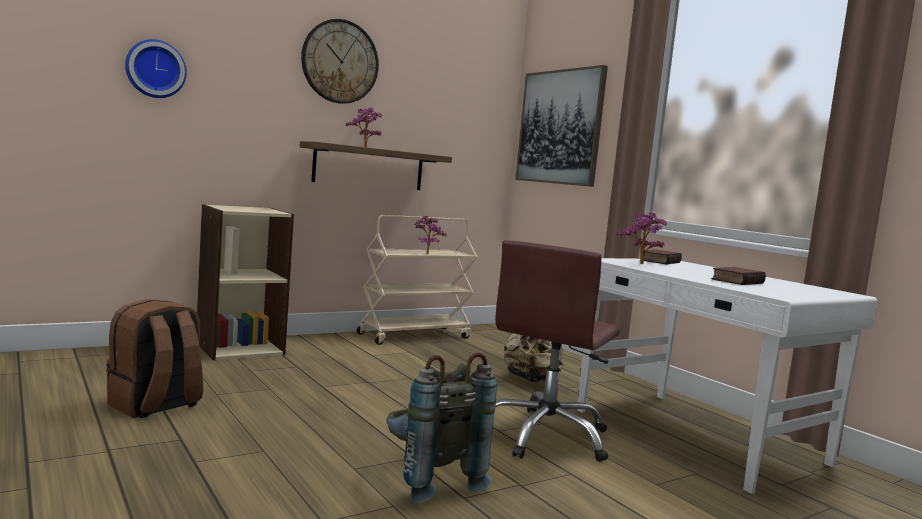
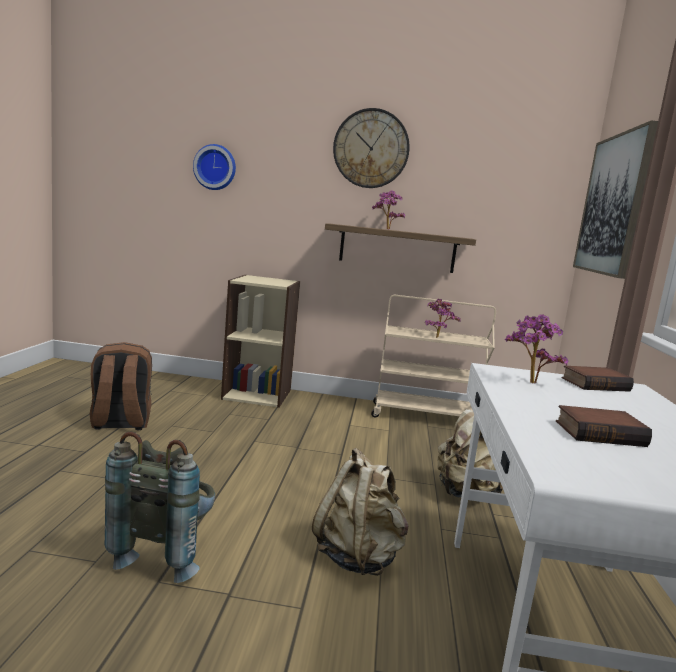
camera: 40 degrees right, 5 degrees up
brown office chair [495,240,620,462] -> beige backpack [312,448,409,576]

